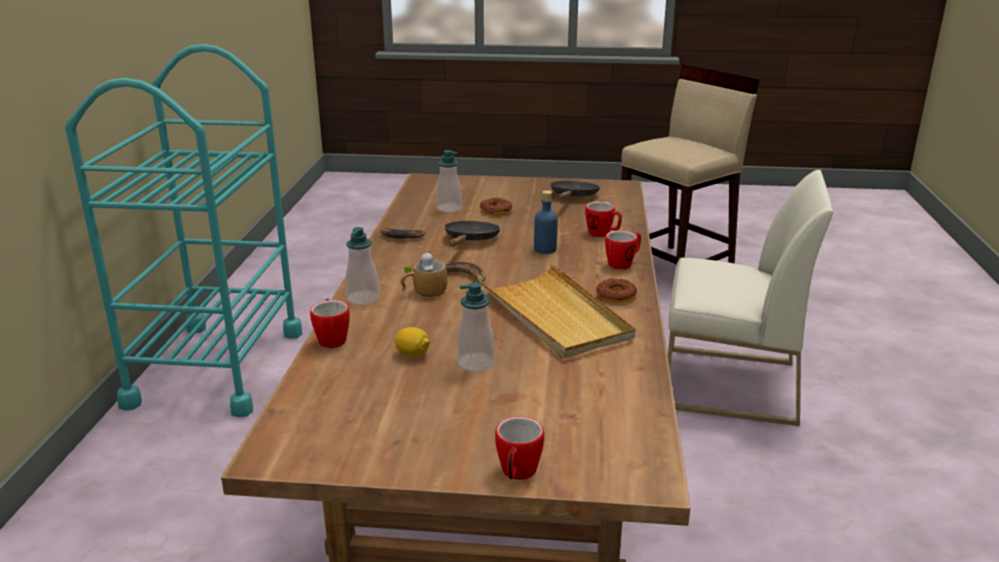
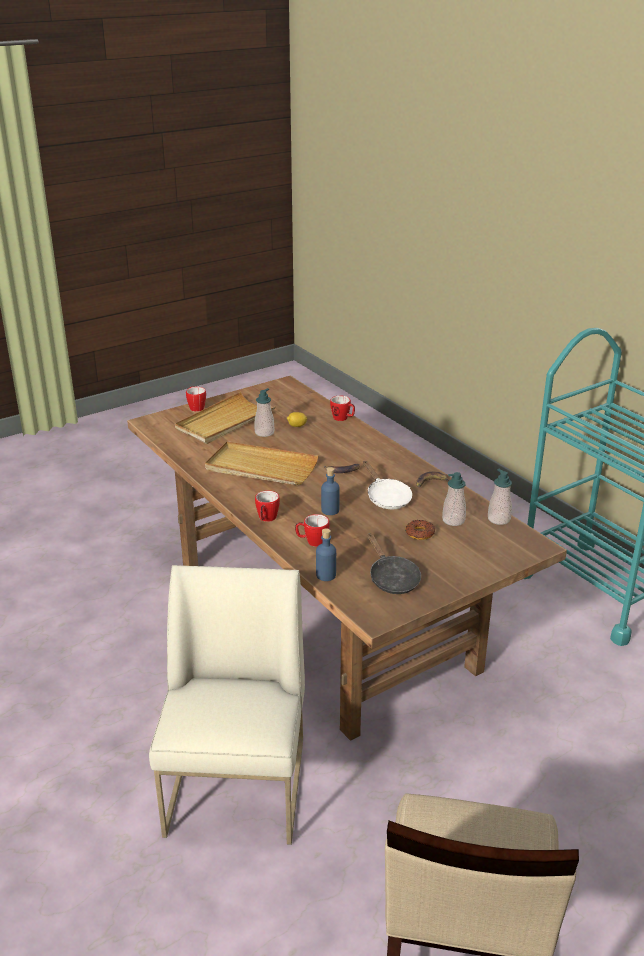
camera: 140 degrees right, 5 degrees up
soap dispenser [346,227,379,305] -> soap dispenser moved to [488,469,512,525]
mug [400,252,447,298] -> none
black frying pan [444,221,500,246] -> white frying pan [363,461,412,509]
donut [596,278,637,302] -> none
white chair [668,170,834,426] -> white chair turned 120 degrees clockwise [149,565,305,845]
none -> beige tray [175,392,276,444]
none -> blue bottle [316,528,336,581]

